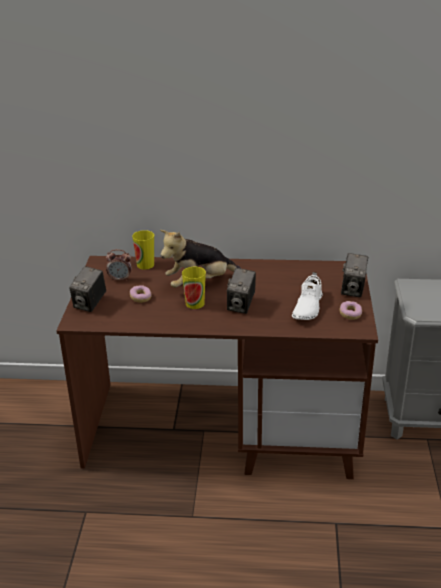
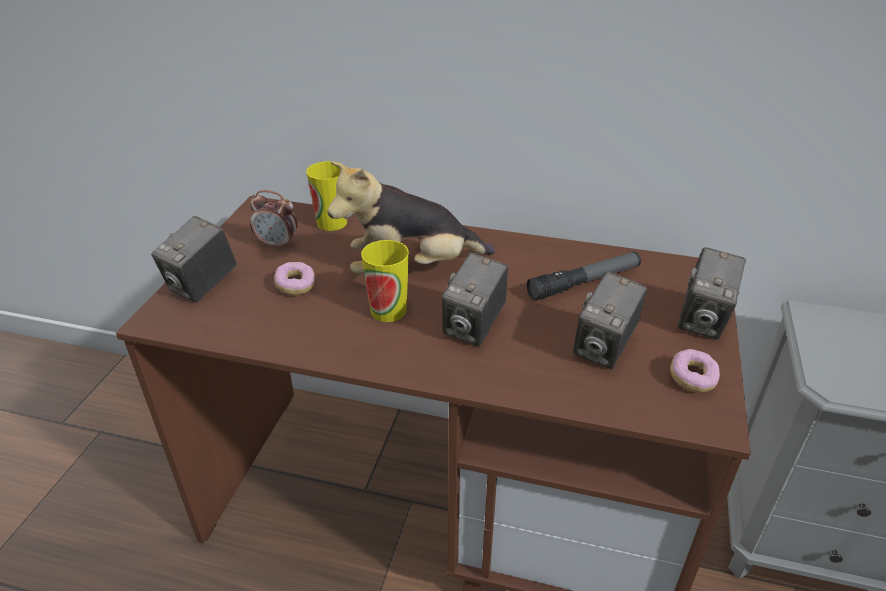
camera: 10 degrees right, 5 degrees up
white shoe [292,272,323,320] -> camera [573,271,647,370]
none -> flashlight [527,252,641,301]

